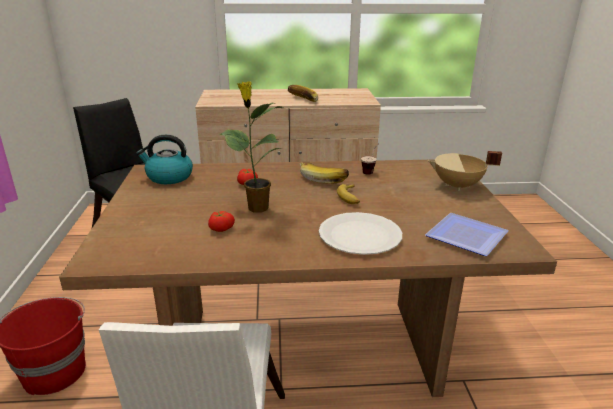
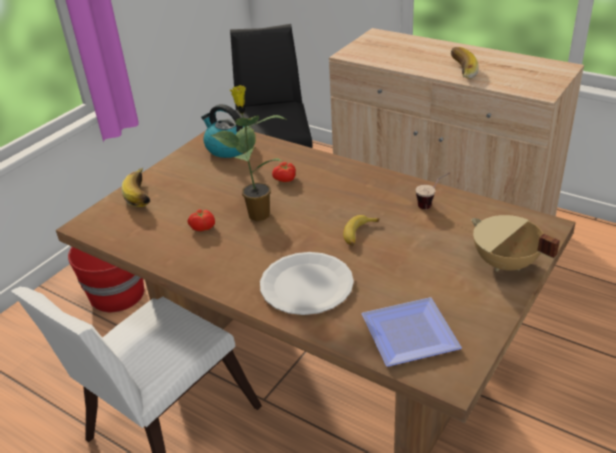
camera: 40 degrees right, 10 degrees up
banana [300,162,349,184] -> banana moved to [121,168,150,207]

